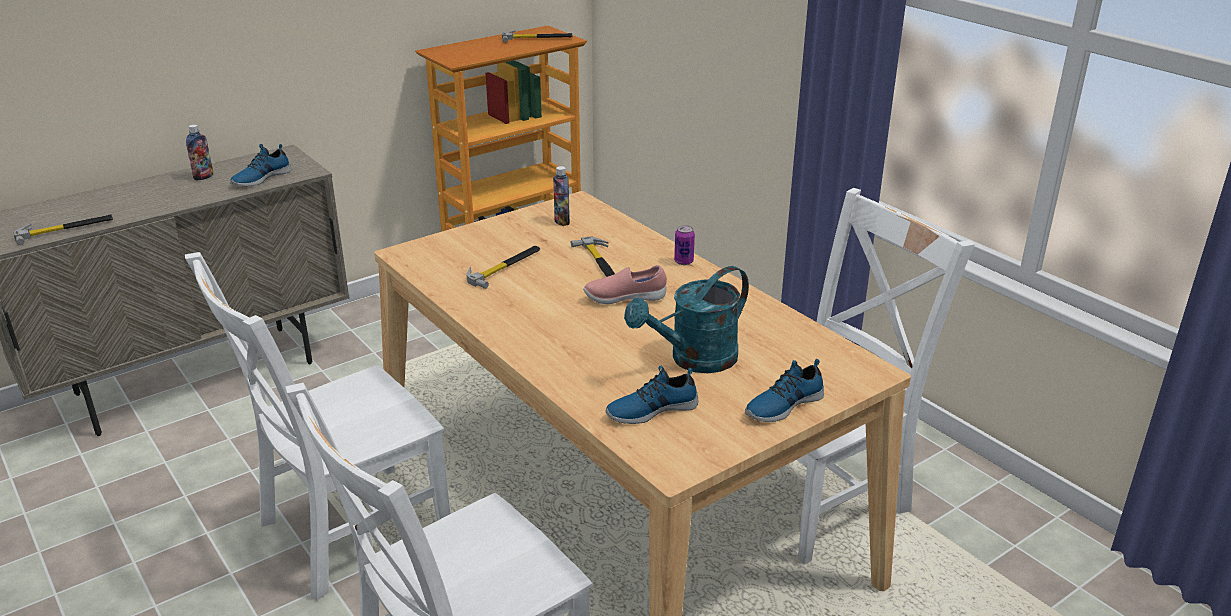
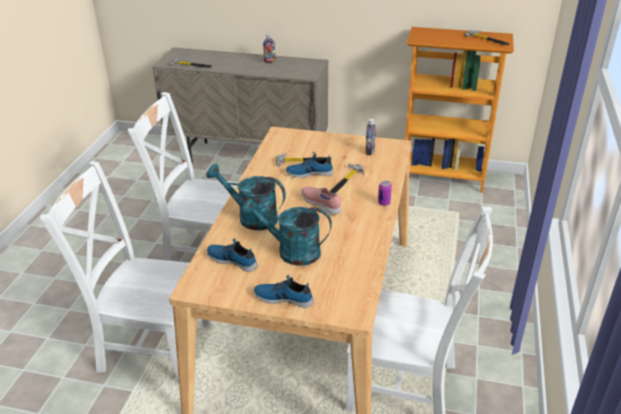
camera: 50 degrees right, 5 degrees up
shoe [230,144,291,186] -> shoe moved to [286,152,333,178]
none -> turquoise watering can [206,164,286,230]

